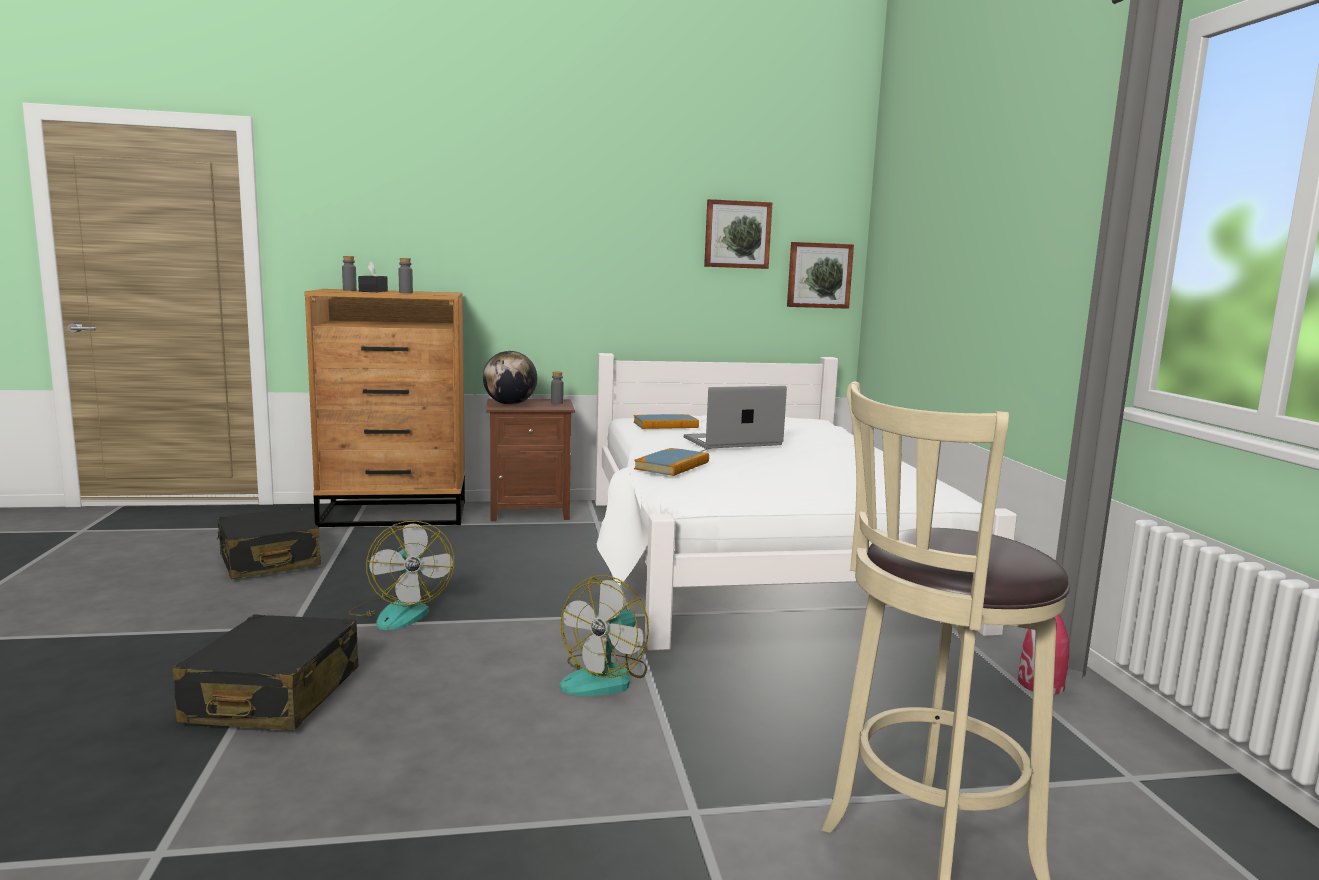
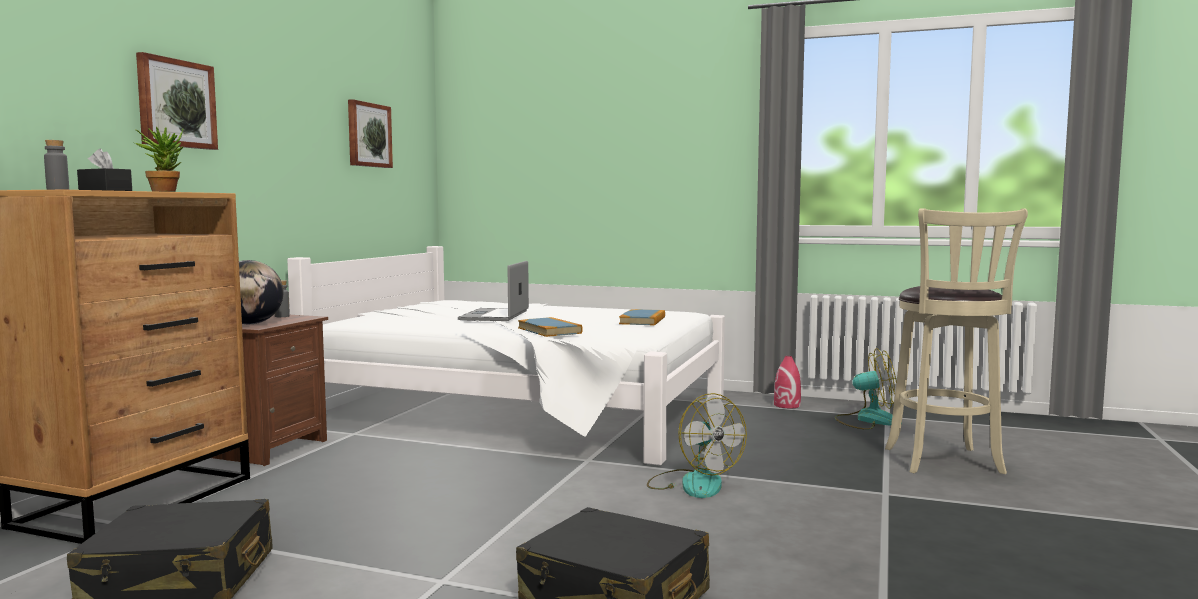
camera: 60 degrees left, 5 degrees down
fan [348,521,454,630] -> fan moved to [835,348,897,430]
grey bottle [399,258,413,294] -> potted plant [134,126,184,192]
book [634,414,699,429] -> book moved to [619,309,665,326]
picture [787,242,854,309] -> picture moved to [136,52,218,150]

